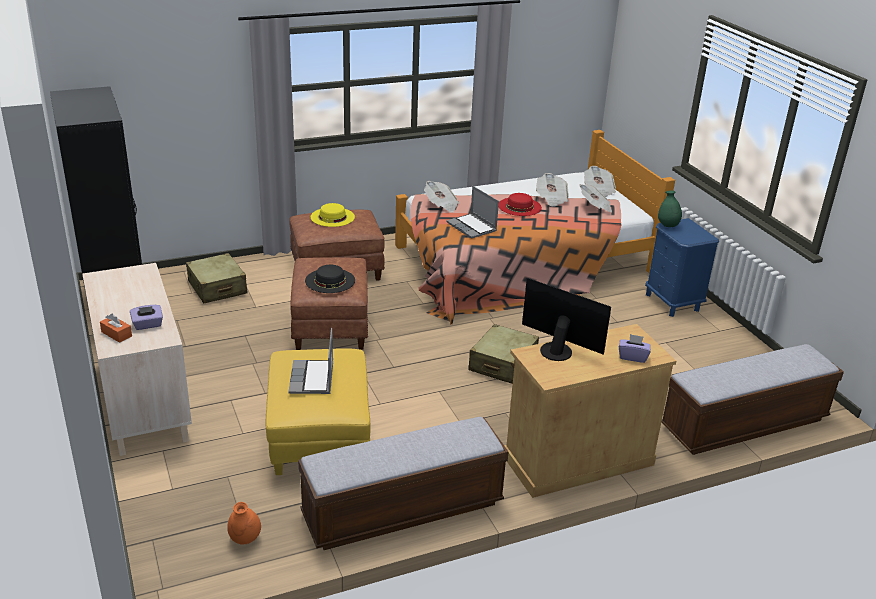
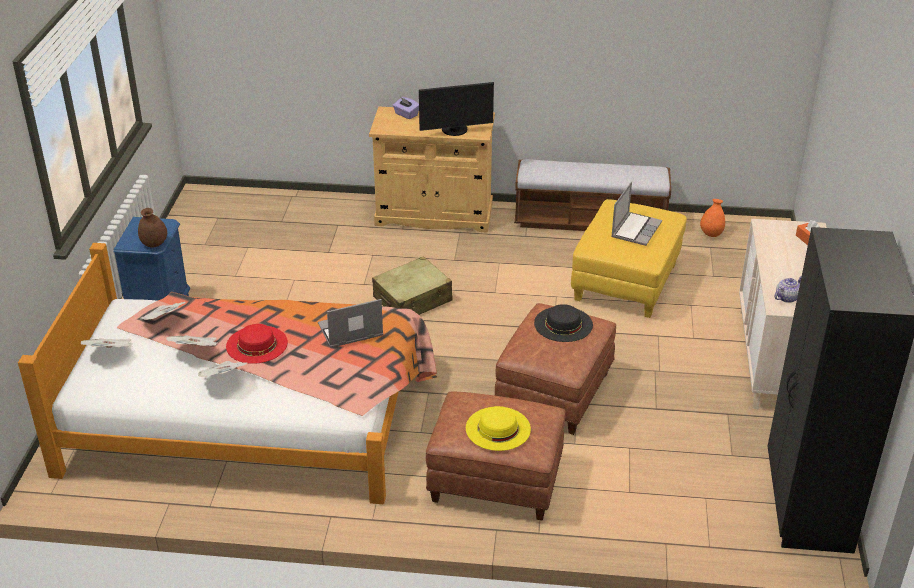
camera: 150 degrees left, 5 degrees up
purple tissue box [130,305,163,330] -> none
beige suitcase [186,253,248,303] -> none
newspaper [424,181,459,212] -> newspaper moved to [198,361,247,377]
laptop [447,186,499,239] -> laptop turned 105 degrees counterclockwise [318,299,383,348]
monitor [522,278,611,361] -> monitor turned 75 degrees counterclockwise [419,82,494,136]
green vase [658,191,682,227] -> brown vase [138,208,167,248]
bench [662,344,844,455] -> none
none -> teapot [774,276,802,303]

